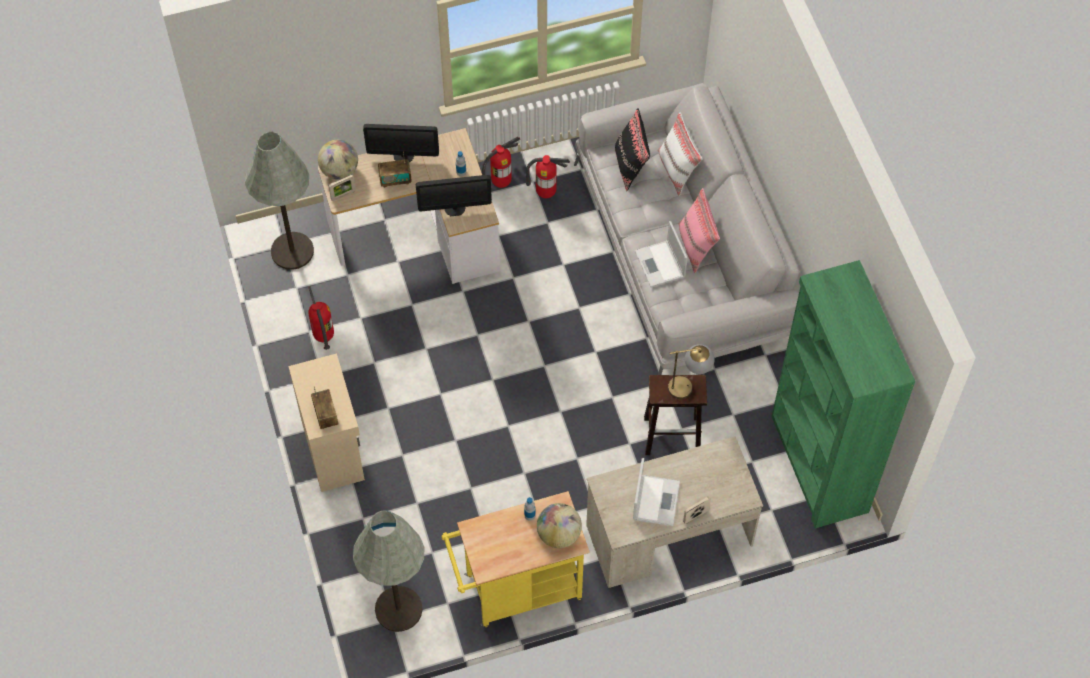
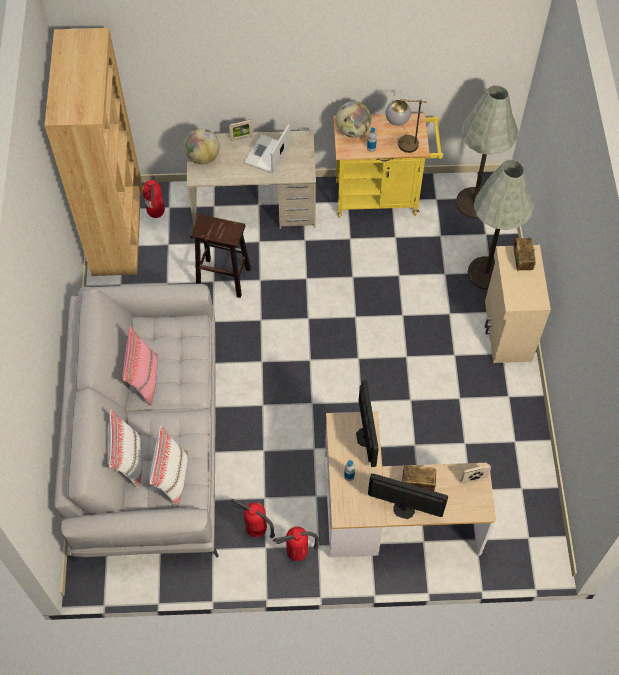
camera: 165 degrees left, 0 degrees up
grey floor lamp [245,132,314,270] -> grey floor lamp moved to [468,159,534,290]
fire extinguisher [308,286,334,350] -> fire extinguisher moved to [142,176,165,218]
globe [318,140,358,180] -> globe moved to [184,128,220,164]
monitor [416,175,492,216] -> monitor turned 75 degrees clockwise [356,380,378,467]
black pillow [615,108,650,191] -> white pillow [149,425,188,508]
laptop [635,221,688,288] -> none
table lamp [668,344,715,399] -> table lamp moved to [386,99,427,153]
green bookcase [772,260,915,529] -> brown bookcase [45,28,143,276]

